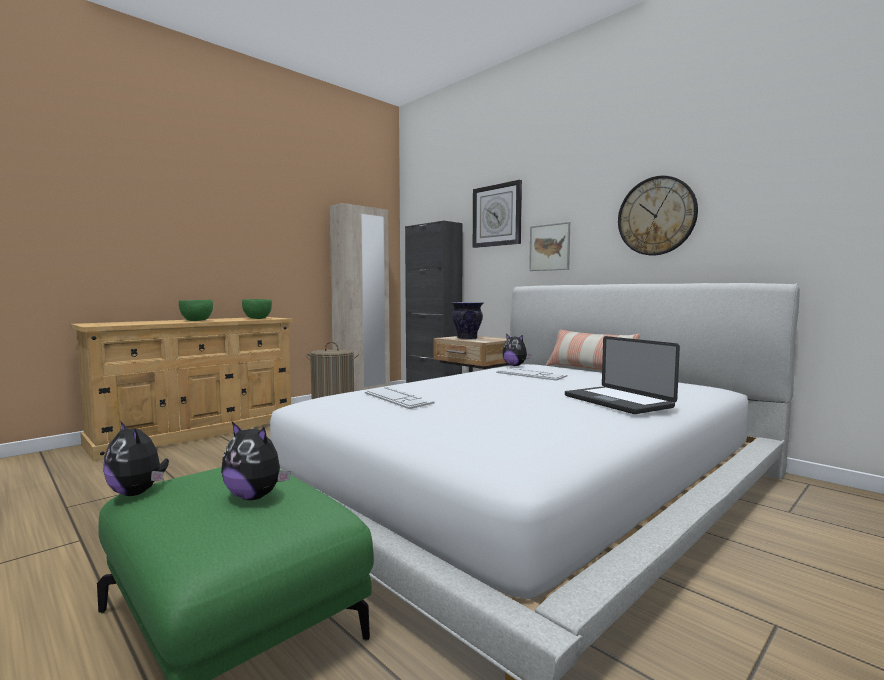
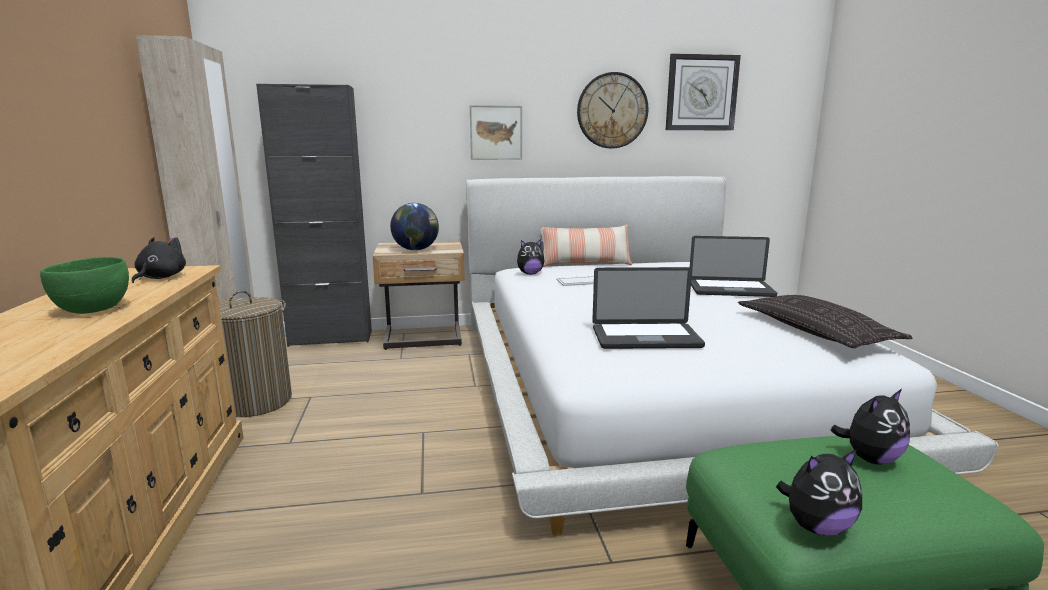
camera: 55 degrees left, 10 degrees up
green bowl [242,299,272,319] -> black plush toy [132,237,186,283]
keyboard [365,387,434,409] -> laptop [592,267,705,349]
vase [451,302,483,340] -> globe [390,203,439,250]
wall clock [473,180,522,248] -> wall clock moved to [666,53,741,130]
none -> pillow [738,295,912,348]

